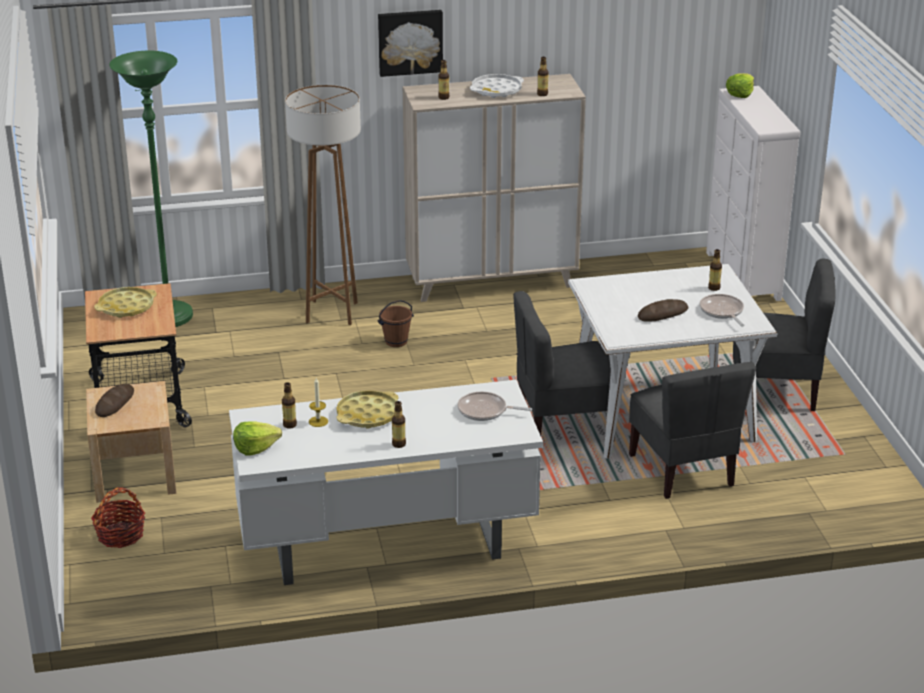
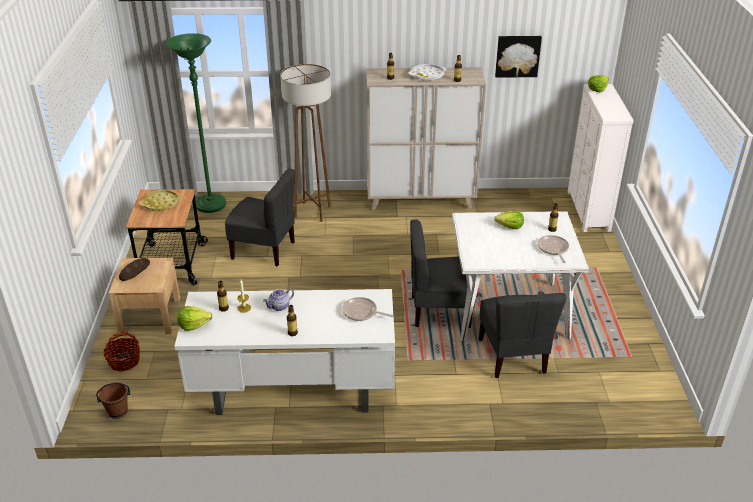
camera: 10 degrees right, 5 degrees up
yellow tray [336,390,398,429] -> teapot [263,289,294,311]
picture [378,10,443,77] -> picture moved to [495,36,542,78]
brown bucket [378,300,414,347] -> brown bucket moved to [96,382,130,419]
bread [638,299,688,321] -> none
grey chair [733,259,836,411] -> grey chair moved to [225,169,295,266]
none -> lettuce [494,211,524,229]

